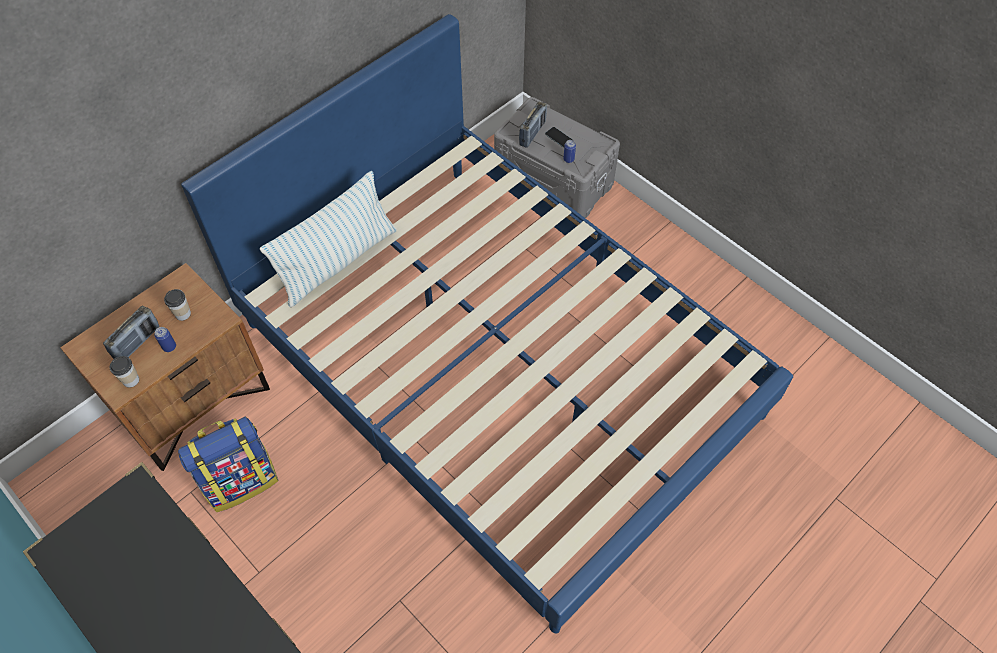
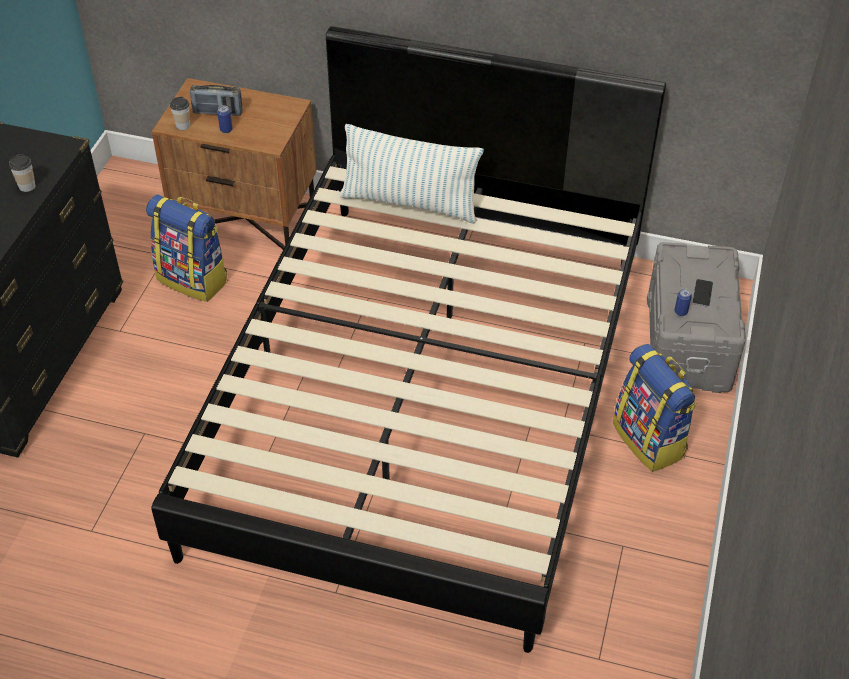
camera: 60 degrees right, 10 degrees down
cup [164,289,191,321] -> cup moved to [9,154,36,192]
blue bed [181,14,793,634] -> black bed [151,26,666,653]
radio [519,102,547,148] -> none
none -> backpack [613,344,697,472]

